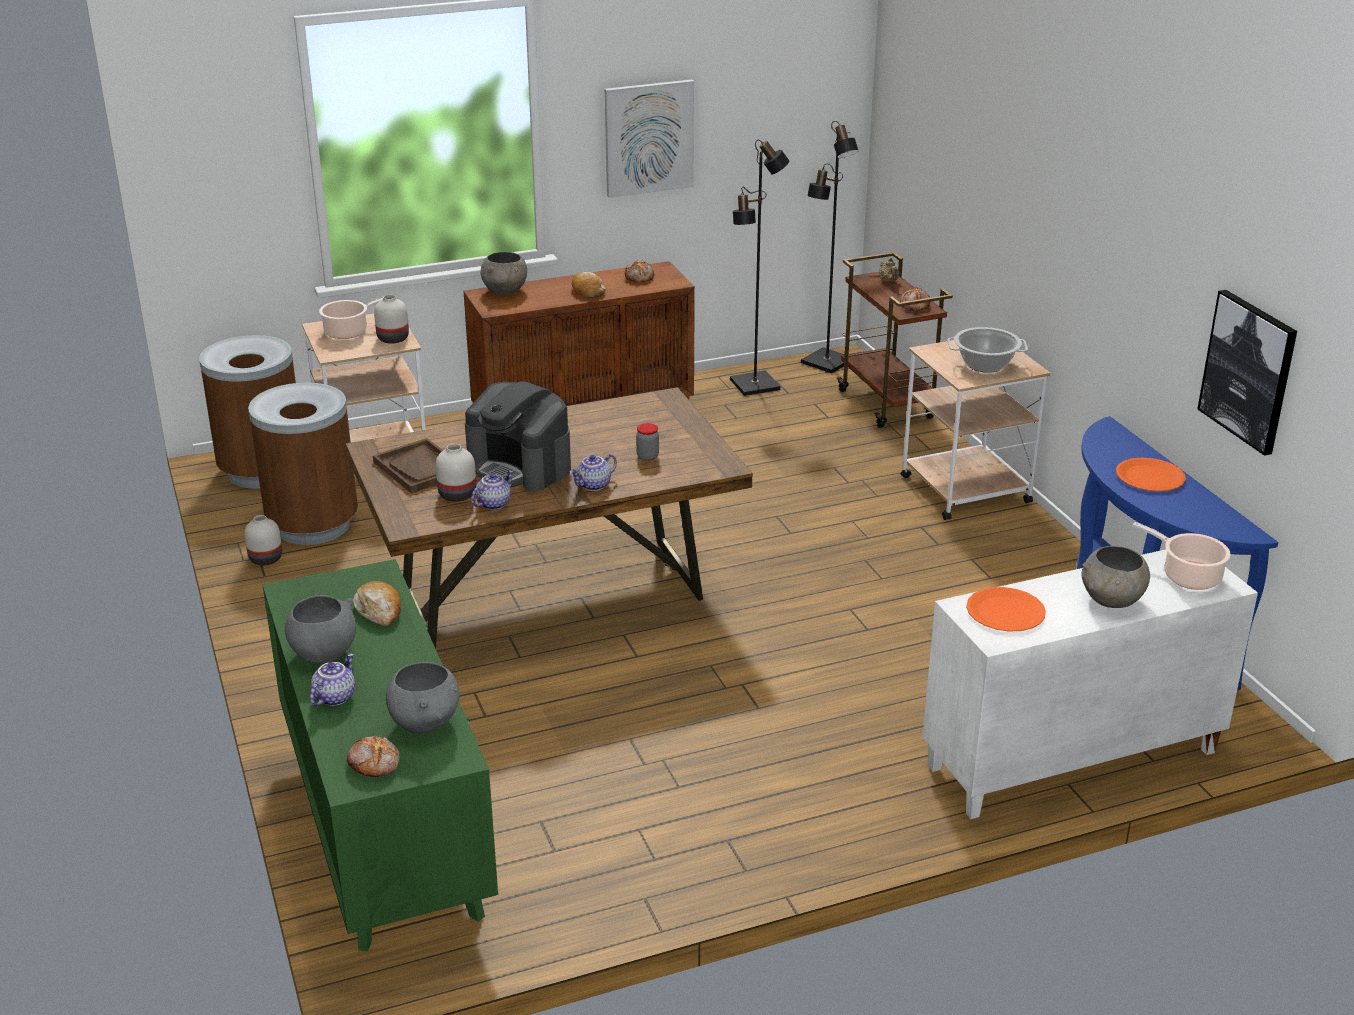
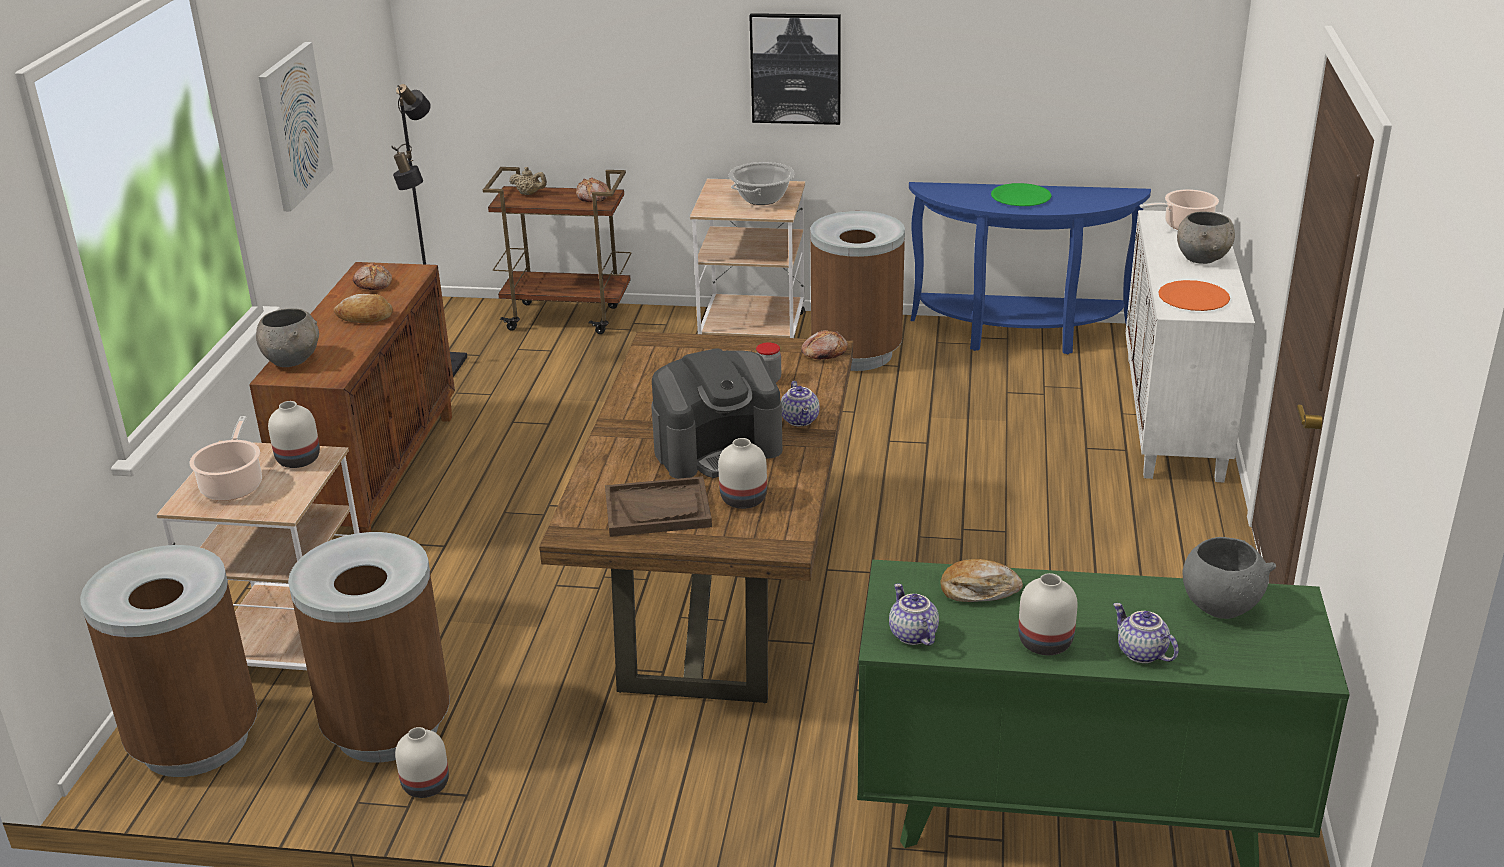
camera: 60 degrees left, 0 degrees up
grey bowl [285,595,356,663] -> white vase [1018,573,1078,655]
bread [347,736,399,777] -> bread moved to [801,330,848,360]
teapot [471,471,514,510] -> teapot moved to [889,583,939,646]
black floor lamp [801,121,858,373] -> none
orange plate [1116,458,1186,492] -> green plate [991,183,1052,206]
picture [1197,290,1297,456] -> picture moved to [749,13,841,125]
none -> brown trash can [810,211,905,371]

